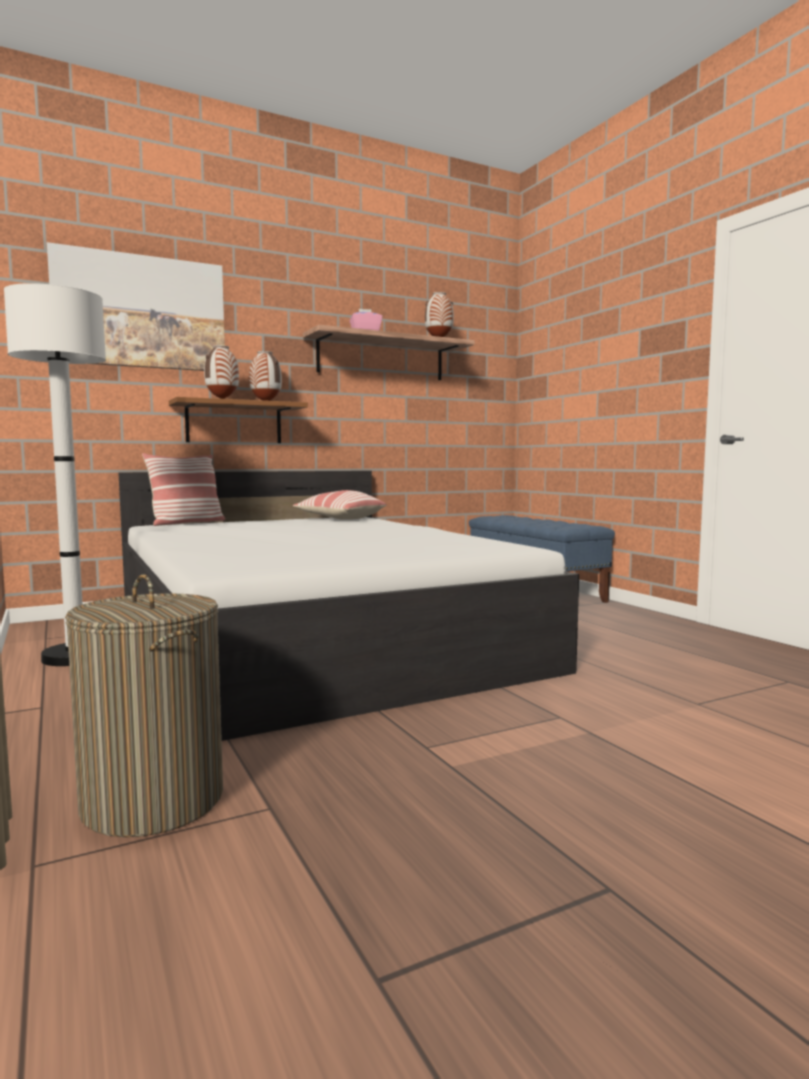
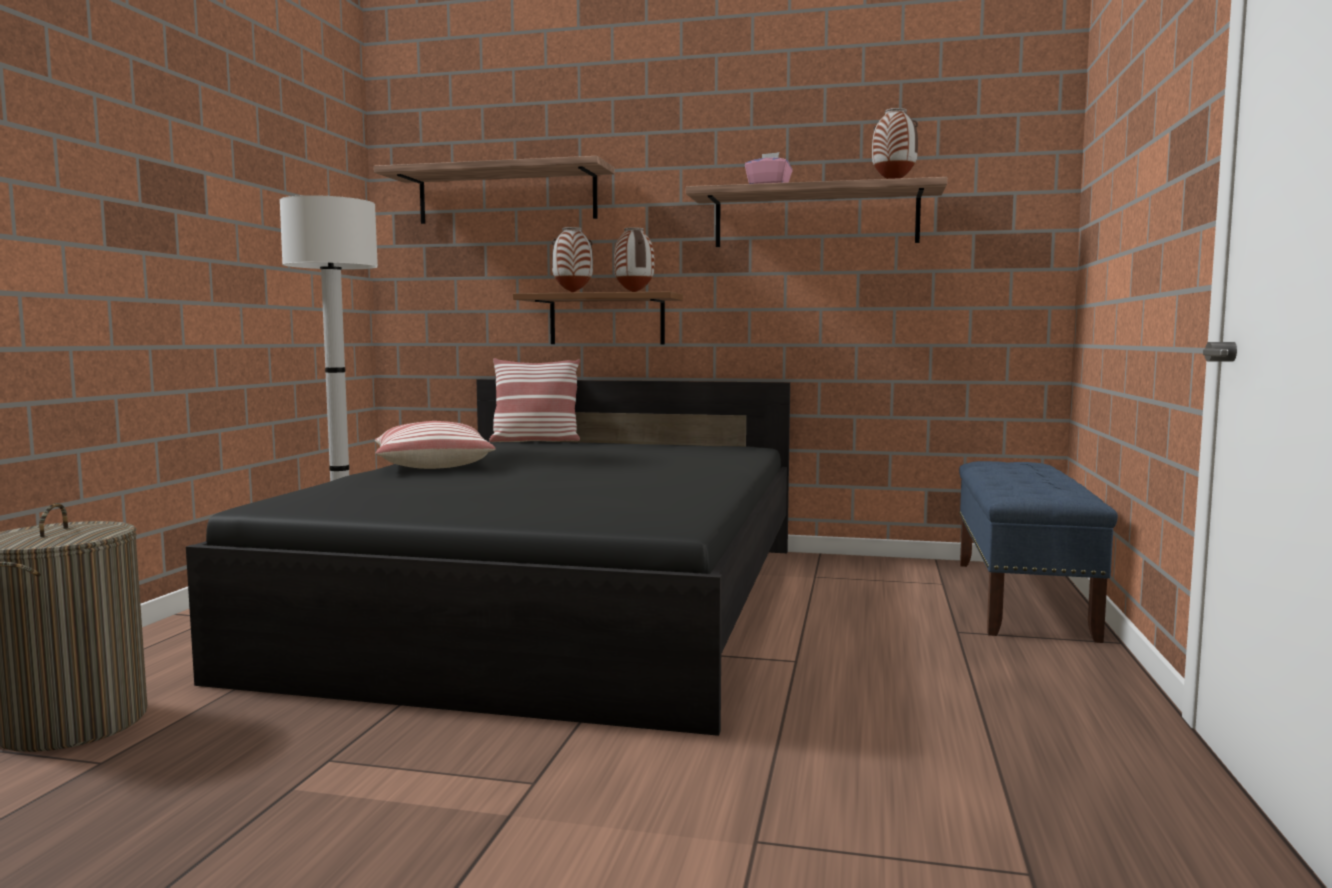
camera: 40 degrees right, 0 degrees up
picture [47,242,225,371] -> shelf [374,156,615,224]
white bed [119,471,579,741] -> black bed [186,379,790,736]
pillow [293,490,387,520] -> pillow moved to [375,421,496,469]

